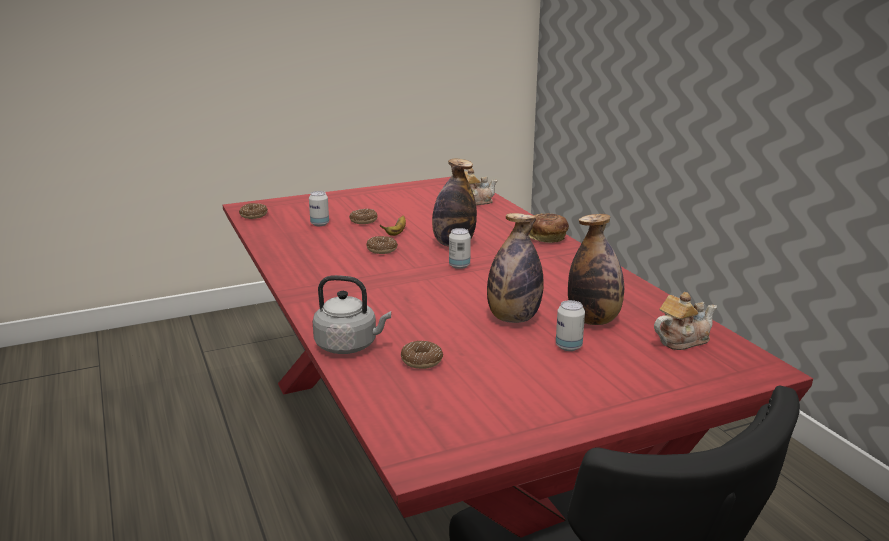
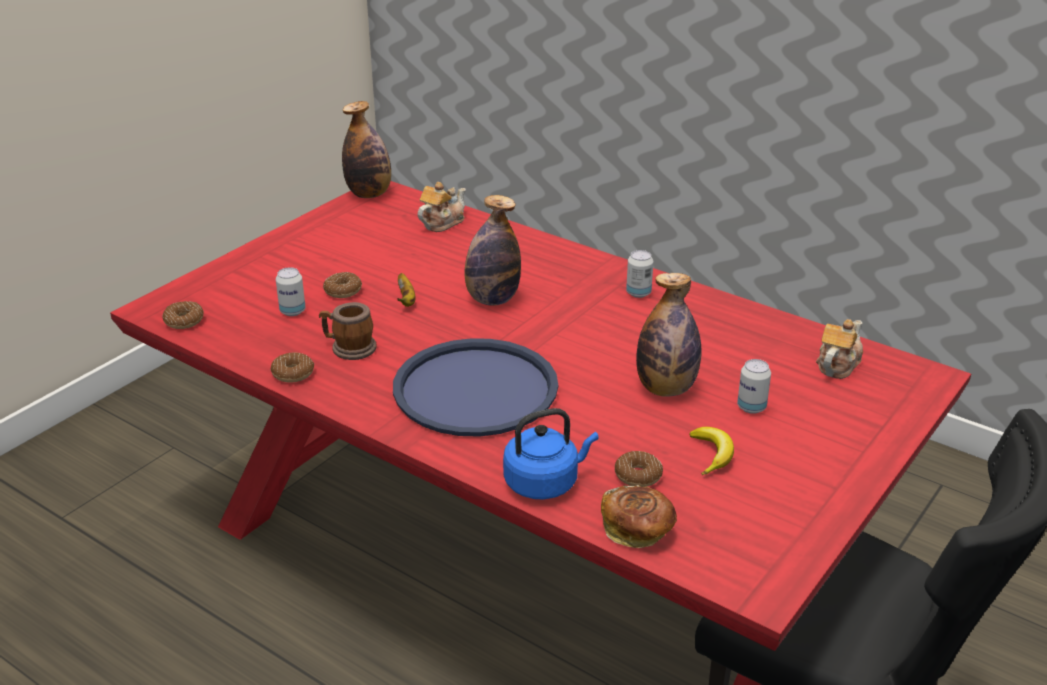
camera: 30 degrees left, 10 degrees up
grey kettle [313,275,391,354] -> blue kettle [503,408,599,499]
donut [367,236,398,254] -> donut moved to [271,352,314,383]
can [449,228,471,269] -> can moved to [626,250,653,298]
bread [529,213,569,243] -> bread moved to [601,485,677,548]
bottle [568,214,624,325] -> bottle moved to [342,101,391,198]
none -> mug [319,302,377,360]
none -> blue tray [393,338,558,437]
none -> banana [689,427,734,475]

